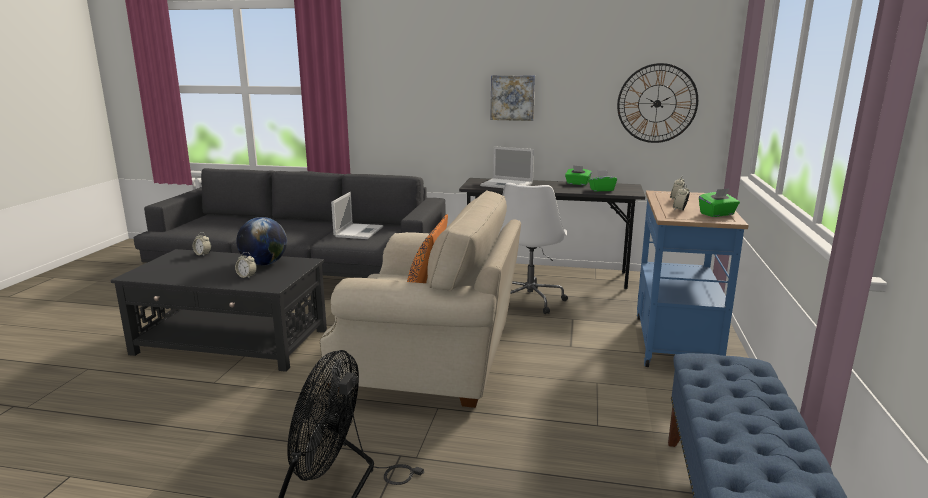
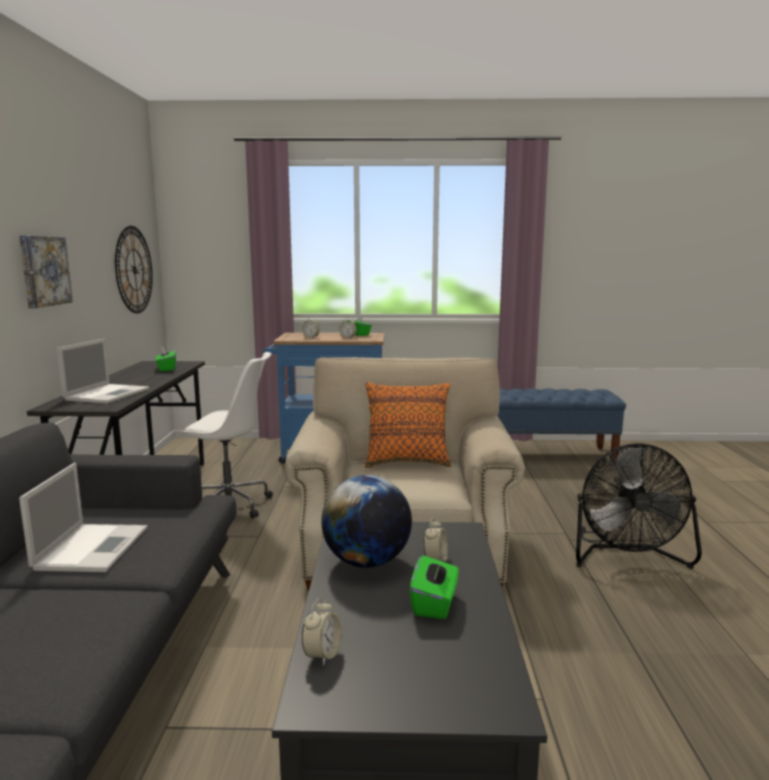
camera: 100 degrees left, 5 degrees down
laptop [331,192,383,239] -> laptop turned 90 degrees clockwise [19,463,147,572]
green tissue box [565,165,592,185] -> green tissue box moved to [410,554,459,619]

